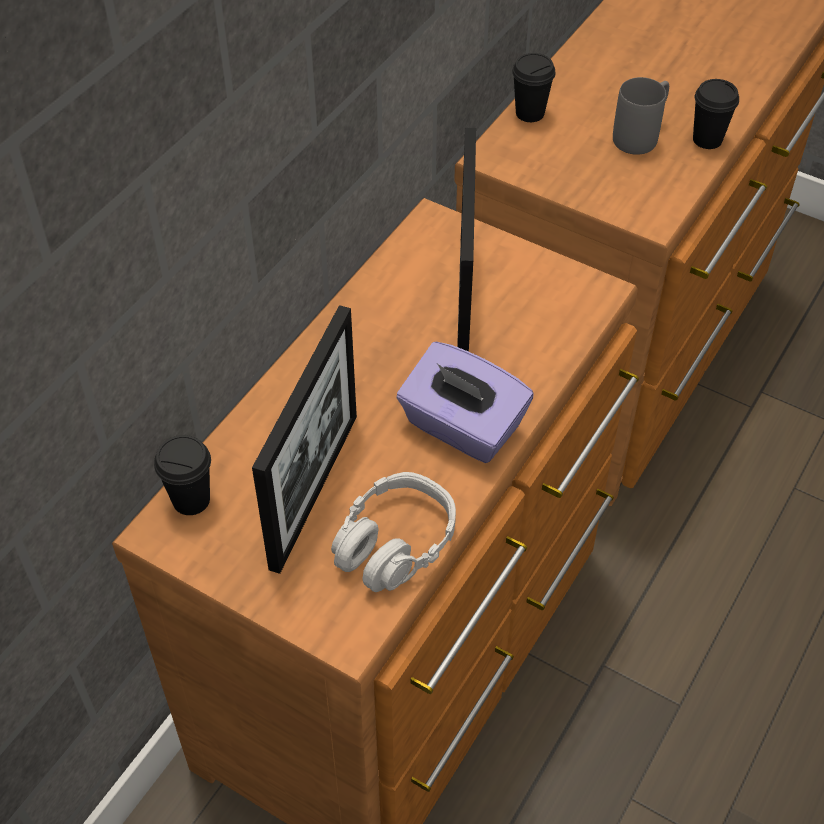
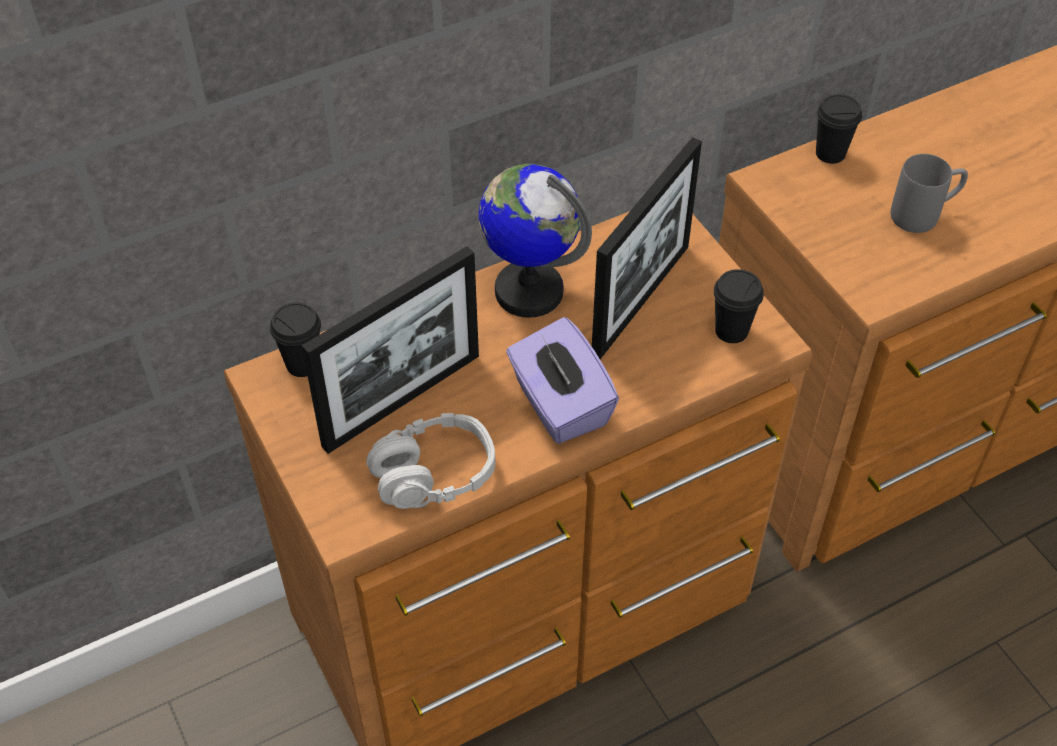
camera: 30 degrees right, 0 degrees up
black cup [693,79,739,149] -> black cup moved to [713,269,764,343]
none -> globe [478,164,592,318]

